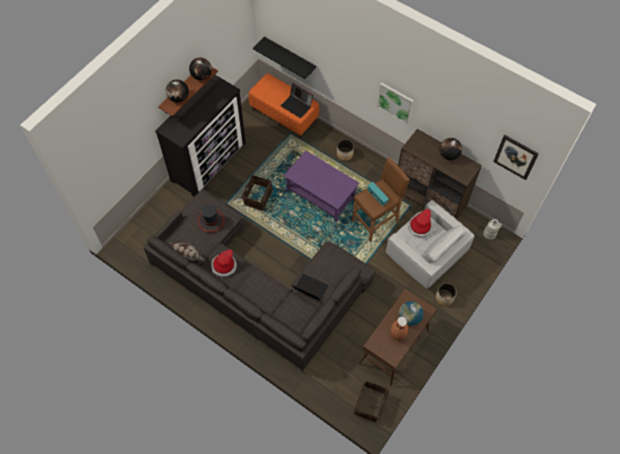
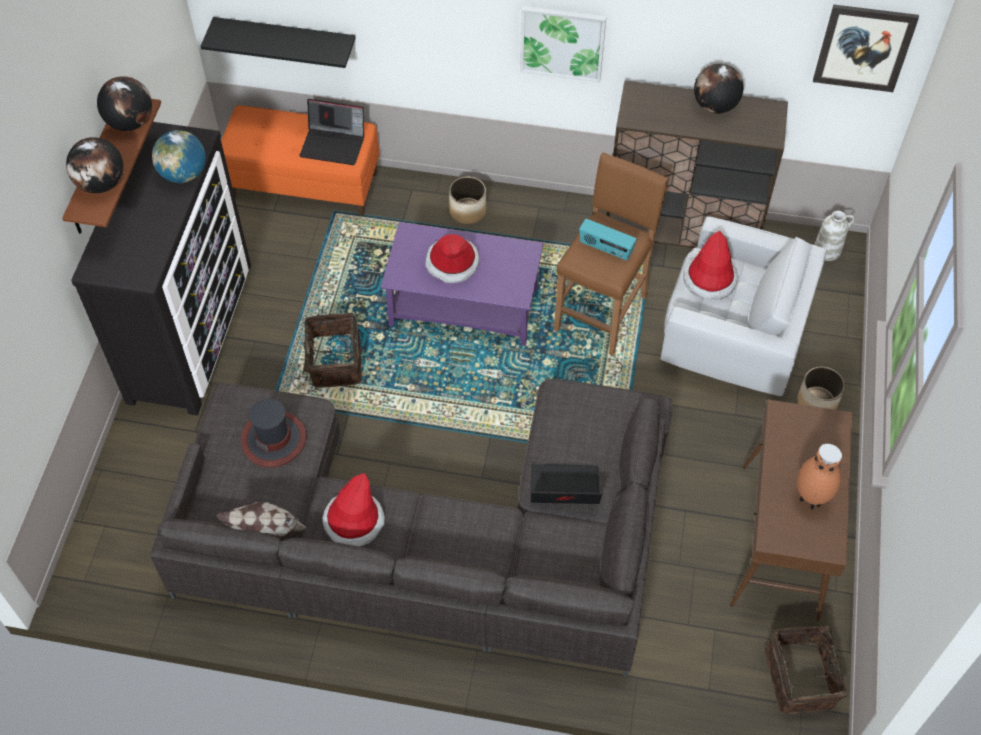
camera: 25 degrees left, 5 degrees down
globe [399,301,423,326] -> globe moved to [152,130,206,183]
none -> hat [425,234,480,283]

